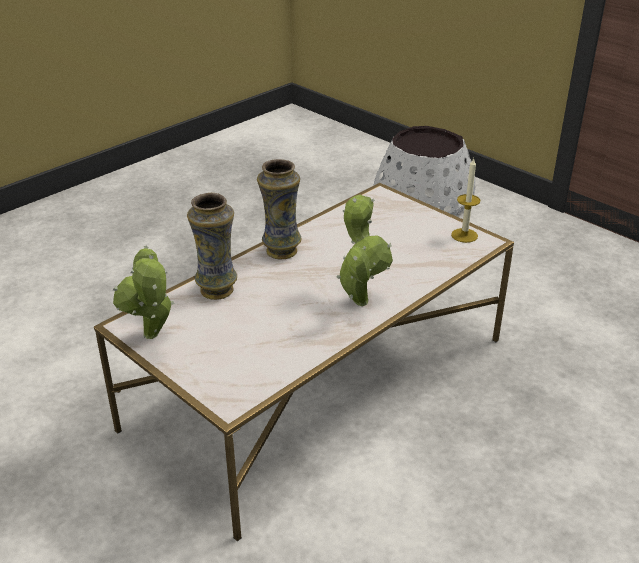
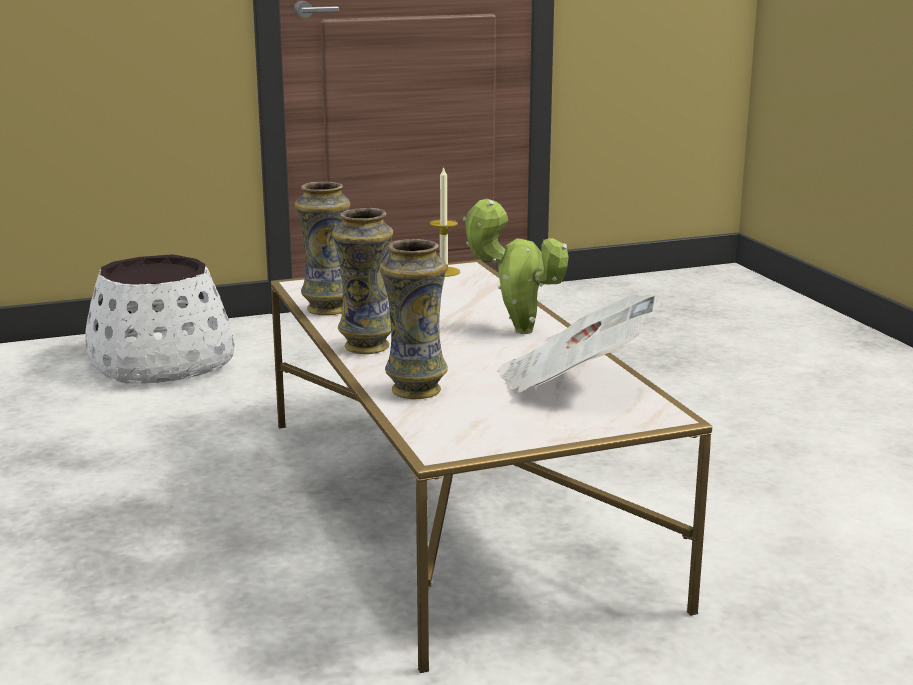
camera: 65 degrees left, 15 degrees down
potted plant [113,246,175,339] -> none
none -> vase [295,182,350,315]
none -> newspaper [497,294,662,393]

